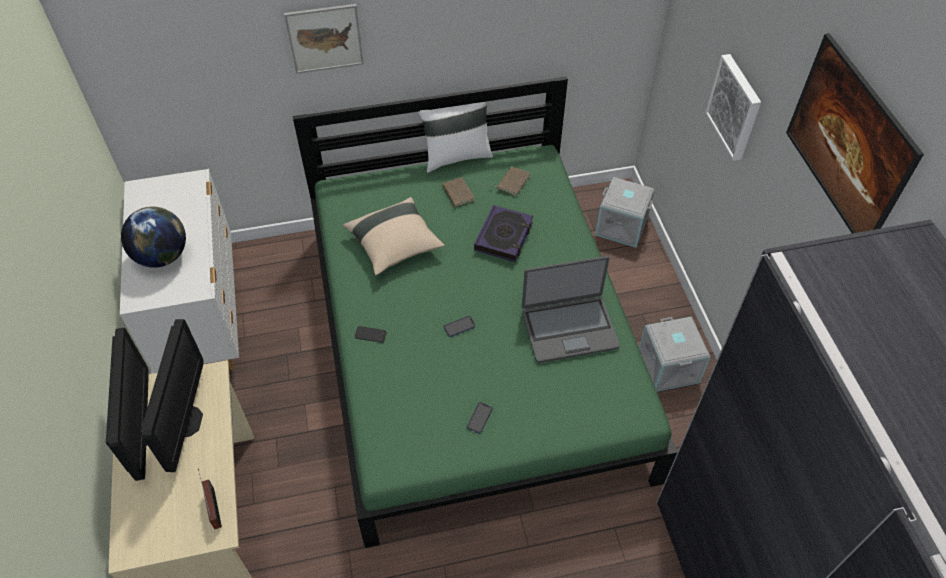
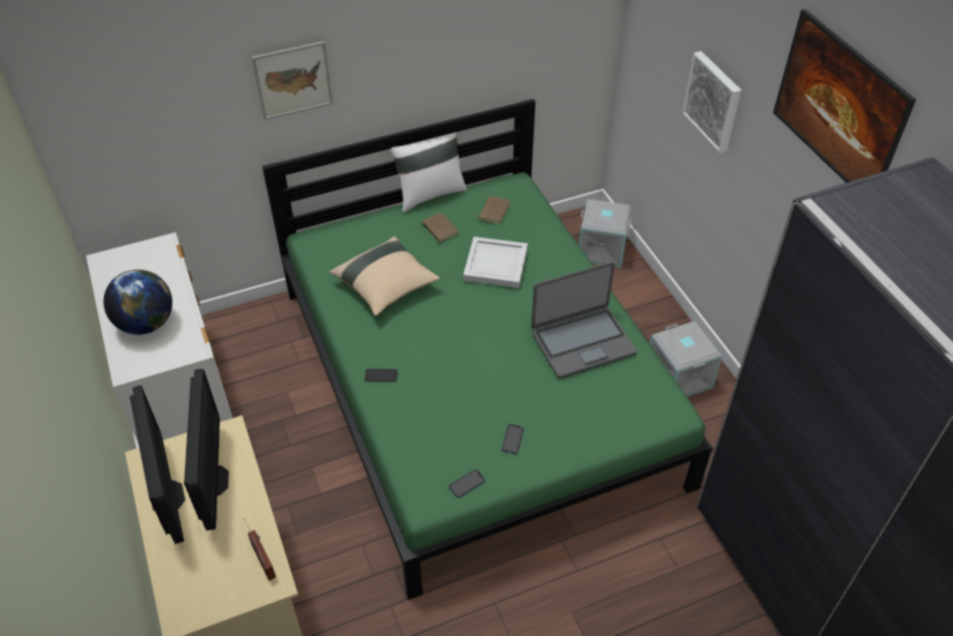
camera: 10 degrees left, 5 degrees down
phone [444,316,476,337] -> phone moved to [449,469,485,498]
book [474,205,533,262] -> white tray [463,237,528,288]

